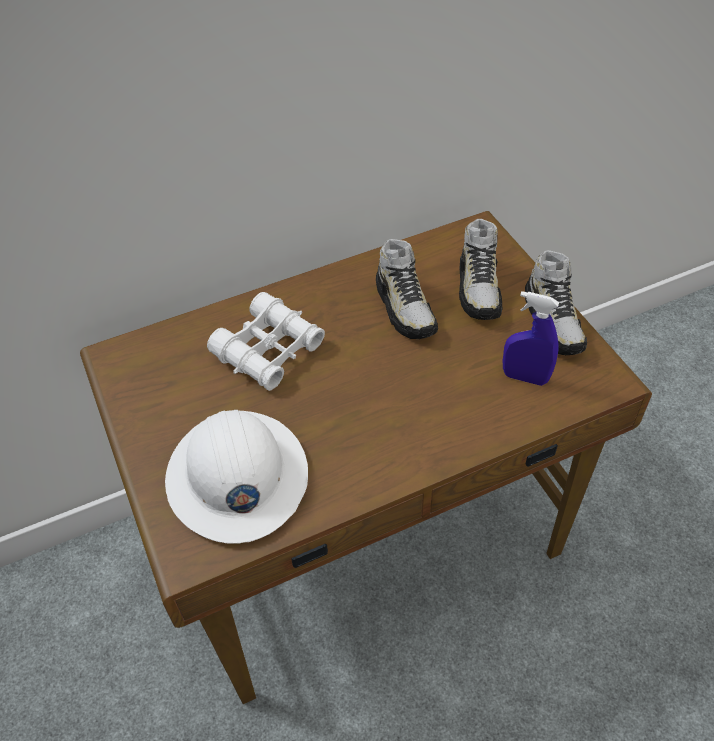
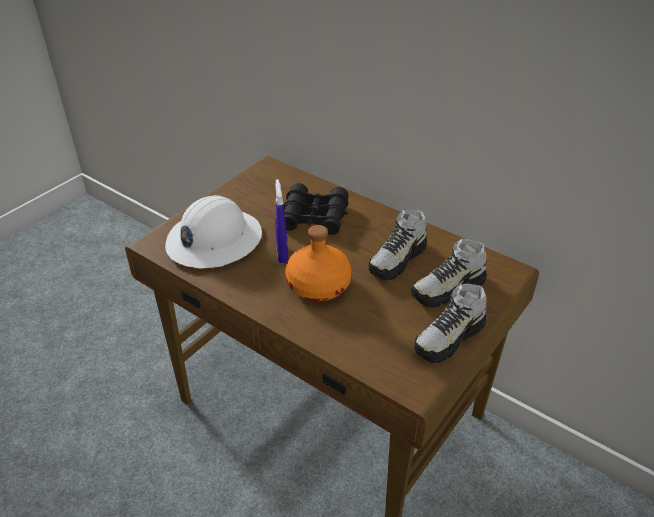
camera: 60 degrees right, 10 degrees down
white binoculars [207,292,325,391] -> black binoculars [284,183,349,235]
blue spray bottle [503,291,559,386] -> blue spray bottle moved to [275,179,288,263]
none -> orange bottle [285,225,352,301]

